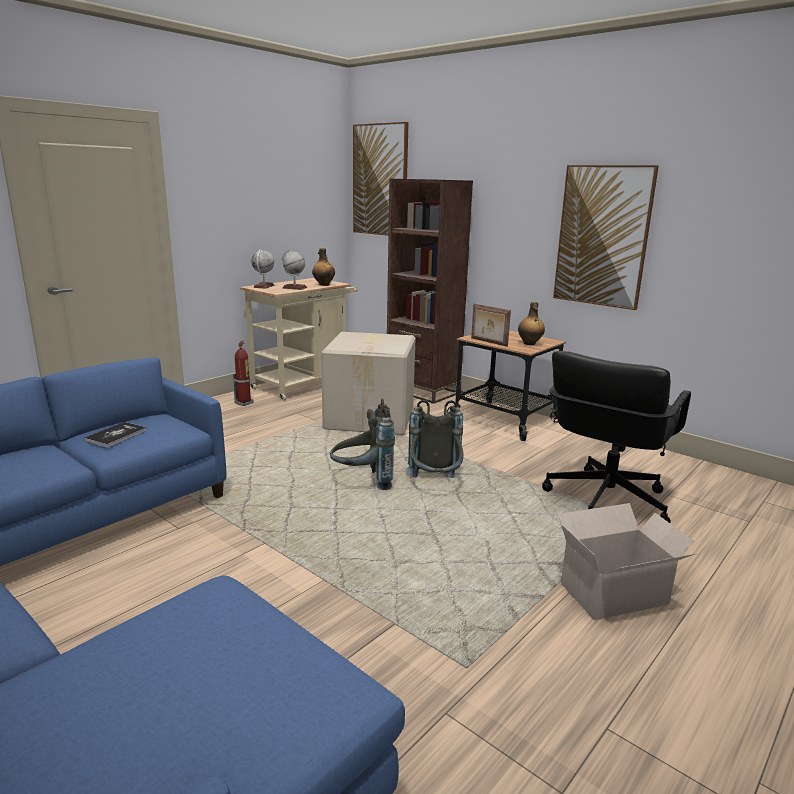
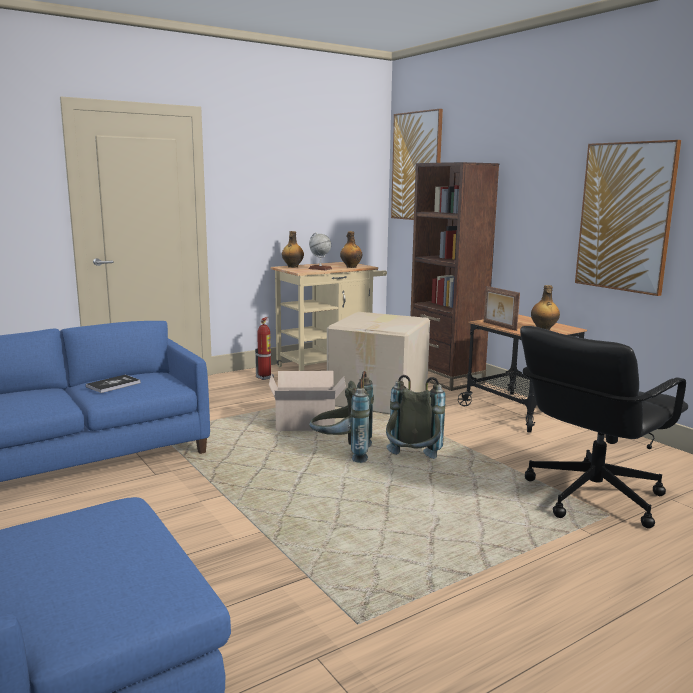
camera: 15 degrees right, 5 degrees down
globe [251,249,274,289] -> bottle [282,231,304,268]
cardboard box [558,503,697,620] -> cardboard box moved to [269,371,346,431]

